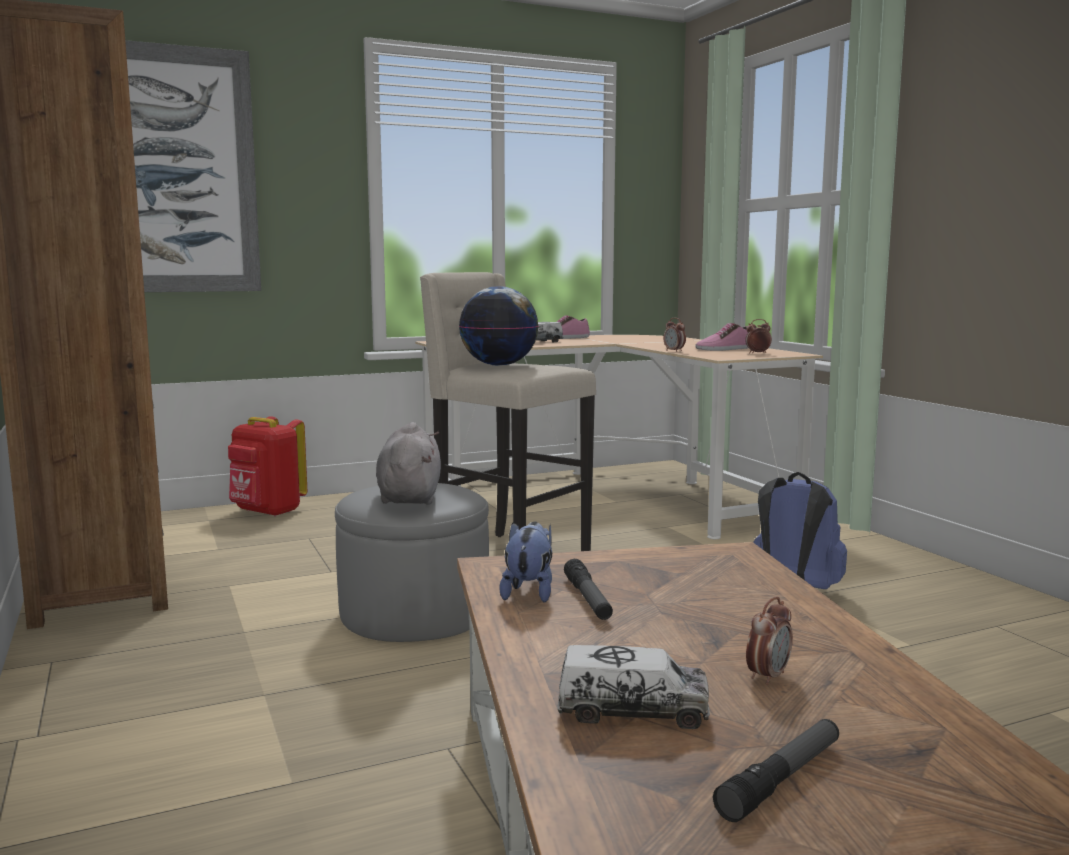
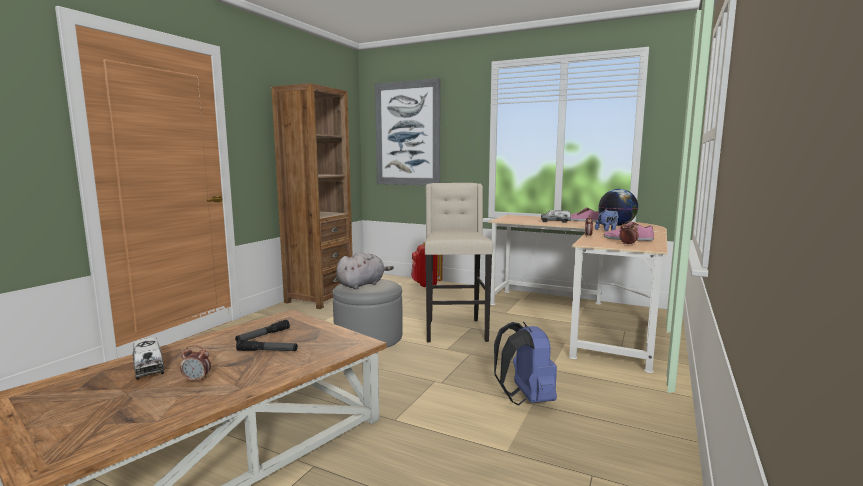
camera: 50 degrees right, 0 degrees up
globe [459,286,539,366] -> globe moved to [598,189,638,226]
plush toy [499,522,552,602] -> plush toy moved to [595,209,619,231]
flashlight [713,719,839,822] -> flashlight moved to [236,340,298,351]

